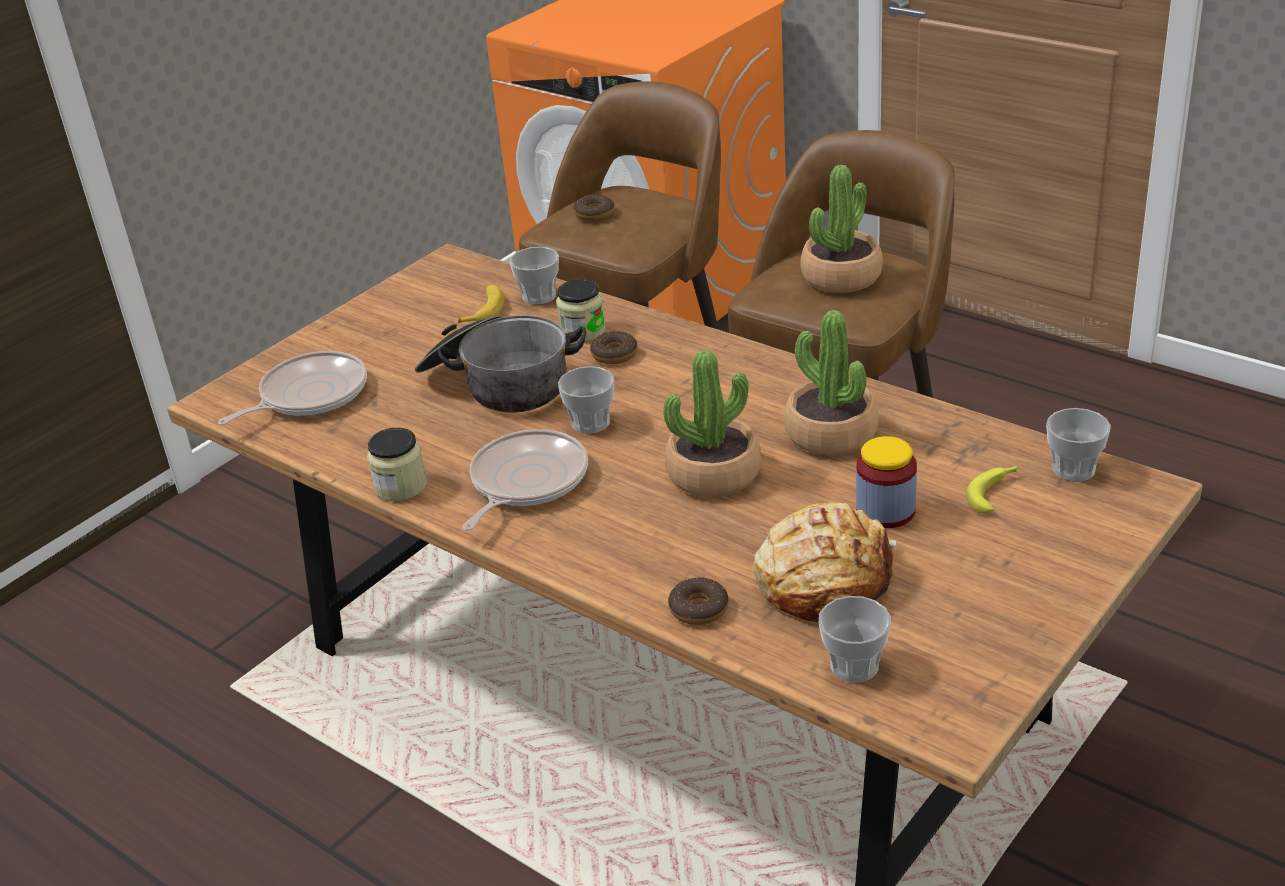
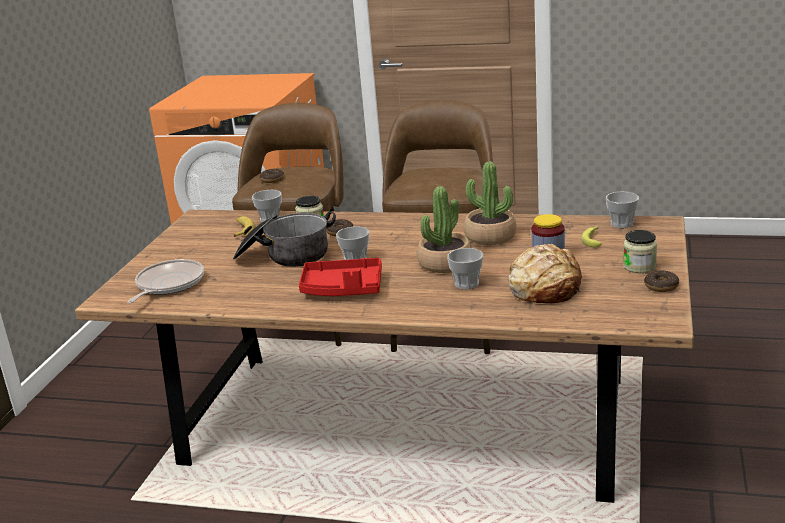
camera: 25 degrees left, 10 degrees down
jar [367,428,427,501] -> jar moved to [623,230,657,273]
frying pan [463,429,588,531] -> red tray [299,258,382,296]
donut [668,578,728,625] -> donut moved to [644,270,679,292]
potted plant [800,165,883,293] -> none
cup [819,596,891,683] -> cup moved to [447,248,483,289]

